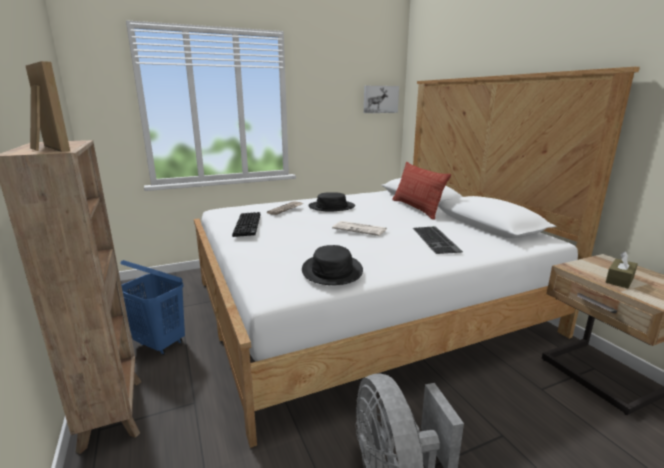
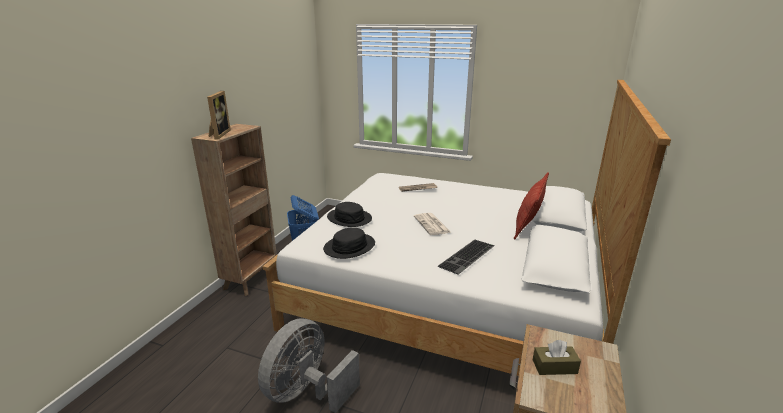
camera: 45 degrees right, 5 degrees up
keyboard [232,212,261,237] -> none
black hat [308,192,355,211] -> black hat moved to [327,202,372,227]
picture [364,86,399,113] -> none

